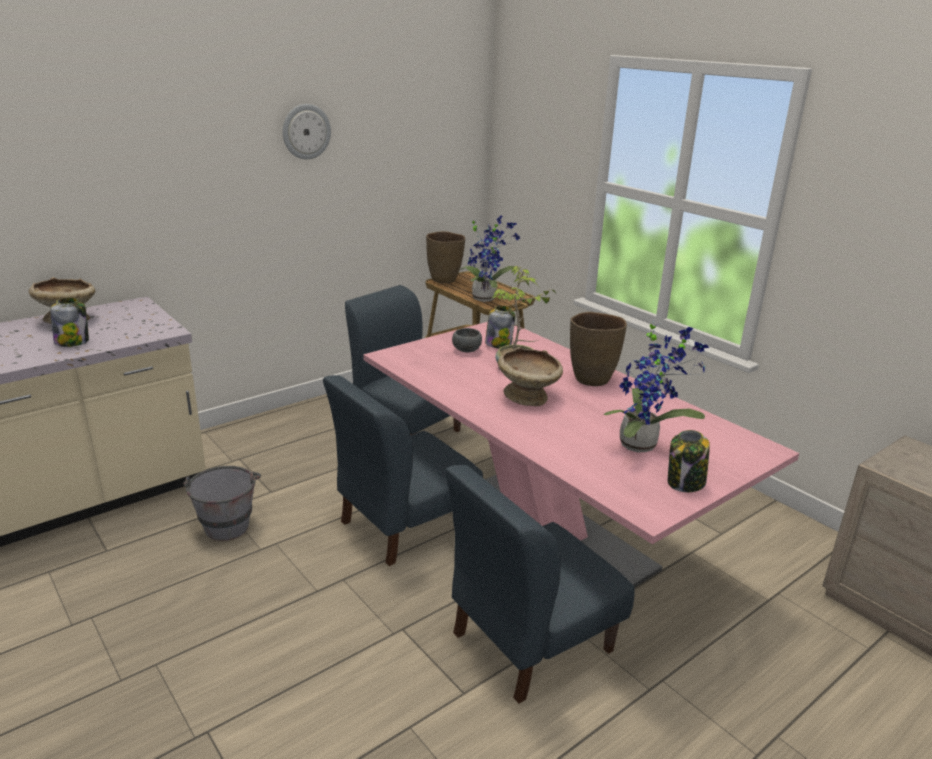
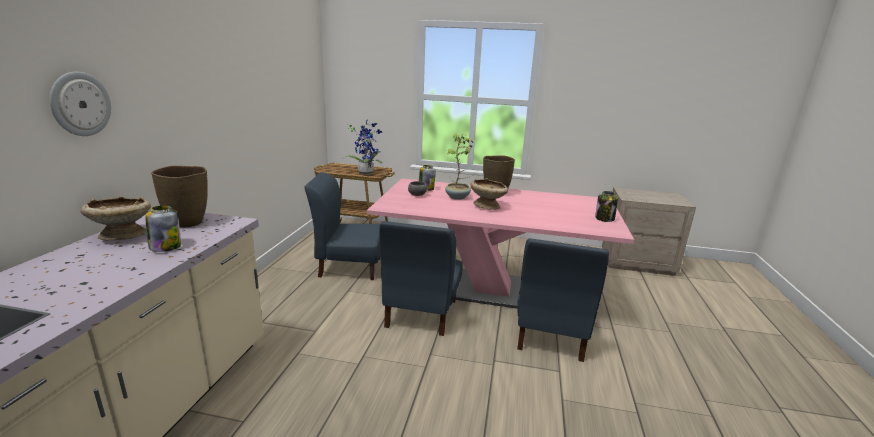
camera: 40 degrees left, 5 degrees down
grey bucket [183,466,261,541] -> none
wall clock [282,104,331,159] -> wall clock moved to [50,71,111,136]
brown vase [426,231,465,283] -> brown vase moved to [151,165,208,228]
potted plant [604,320,709,452] -> none

